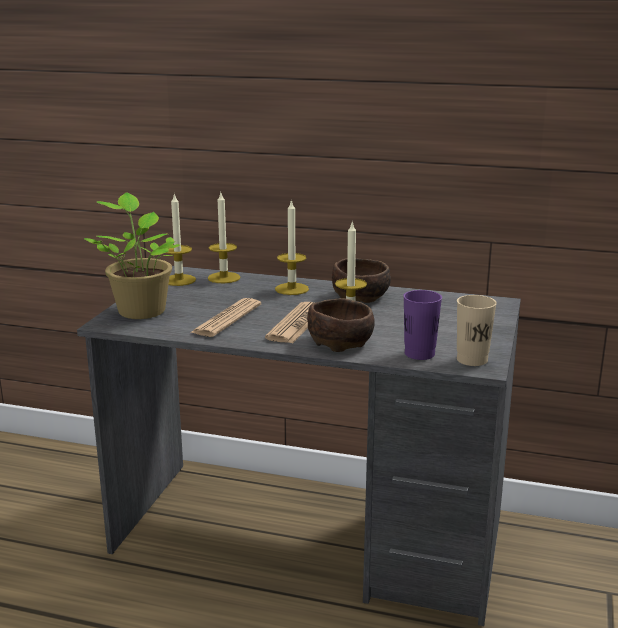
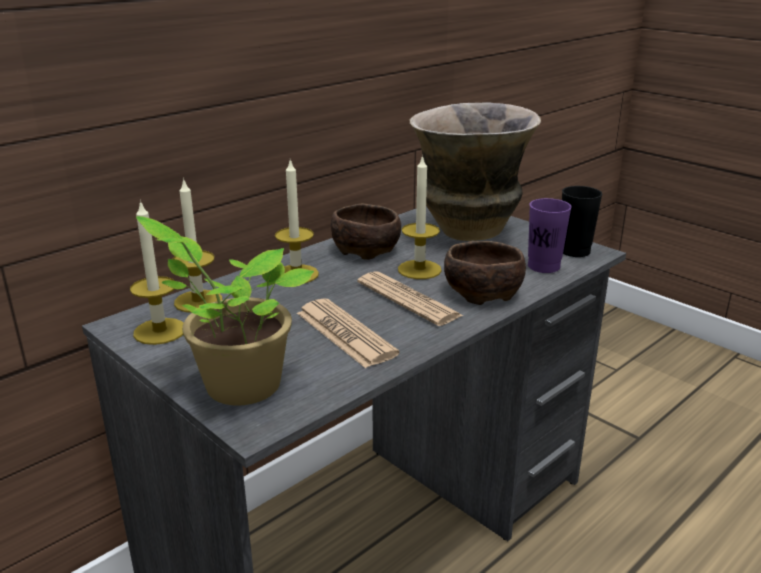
camera: 60 degrees left, 5 degrees up
beige cup [457,295,497,366] -> black cup [562,186,603,257]
none -> vase [410,102,541,241]

